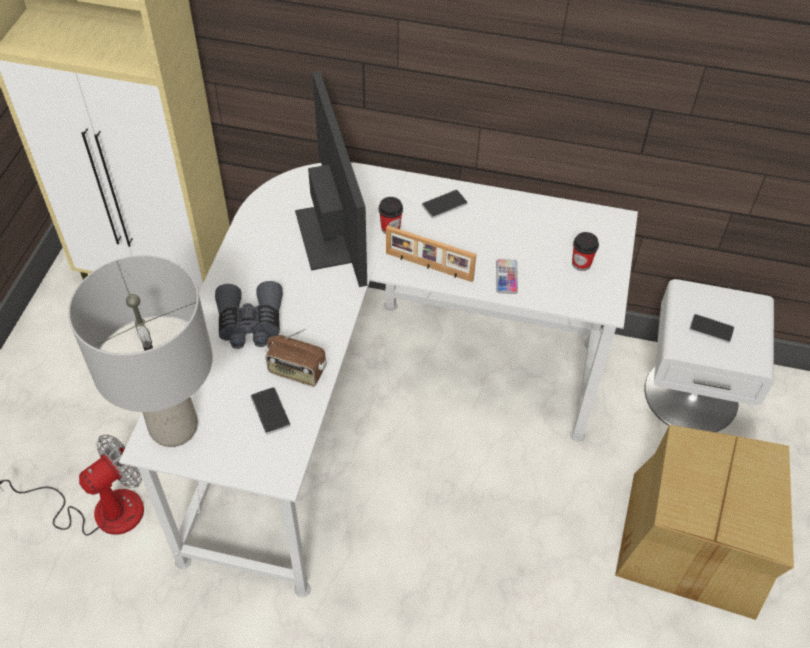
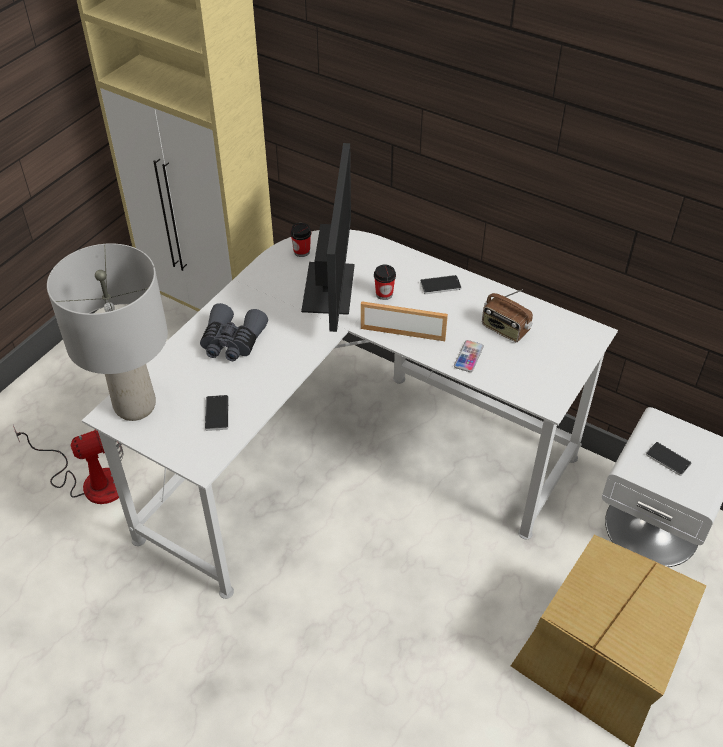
camera: 20 degrees right, 5 degrees down
radio [266,329,327,387] -> radio moved to [482,289,533,342]
picture frame [386,225,477,282] -> picture frame turned 150 degrees clockwise [361,301,448,341]
cup [572,232,599,271] -> cup moved to [290,223,311,257]

